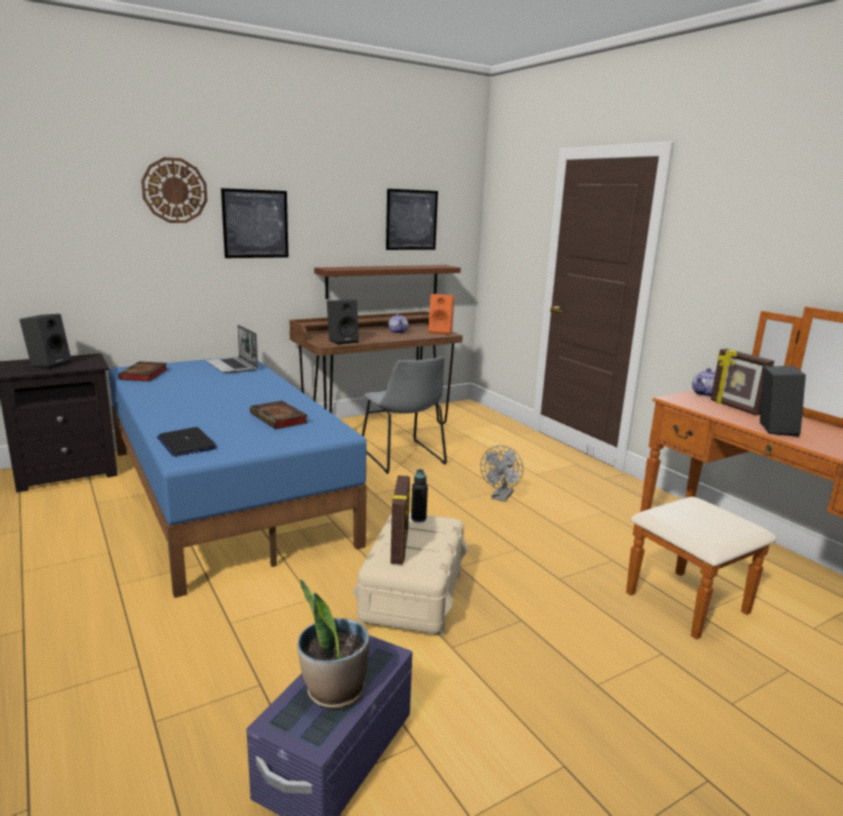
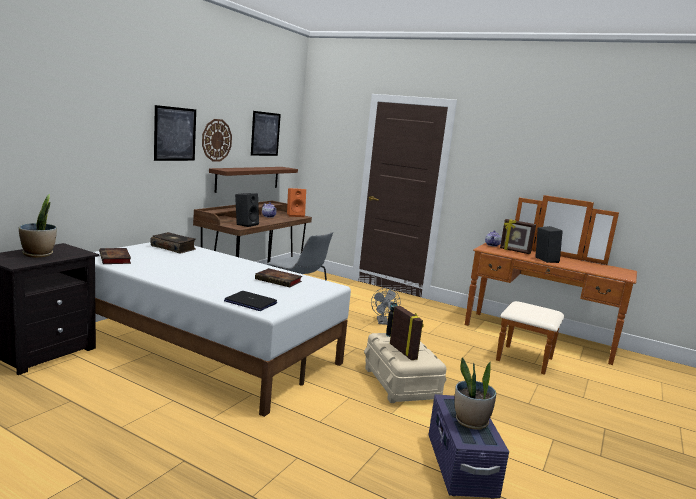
camera: 30 degrees left, 5 degrees down
black speaker [19,314,71,369] -> potted plant [19,194,57,258]
blue bed [109,357,367,598] -> white bed [94,242,351,417]
wall clock [141,157,207,223] -> wall clock moved to [202,119,232,161]
laptop [206,325,258,373] -> book [150,232,196,254]

